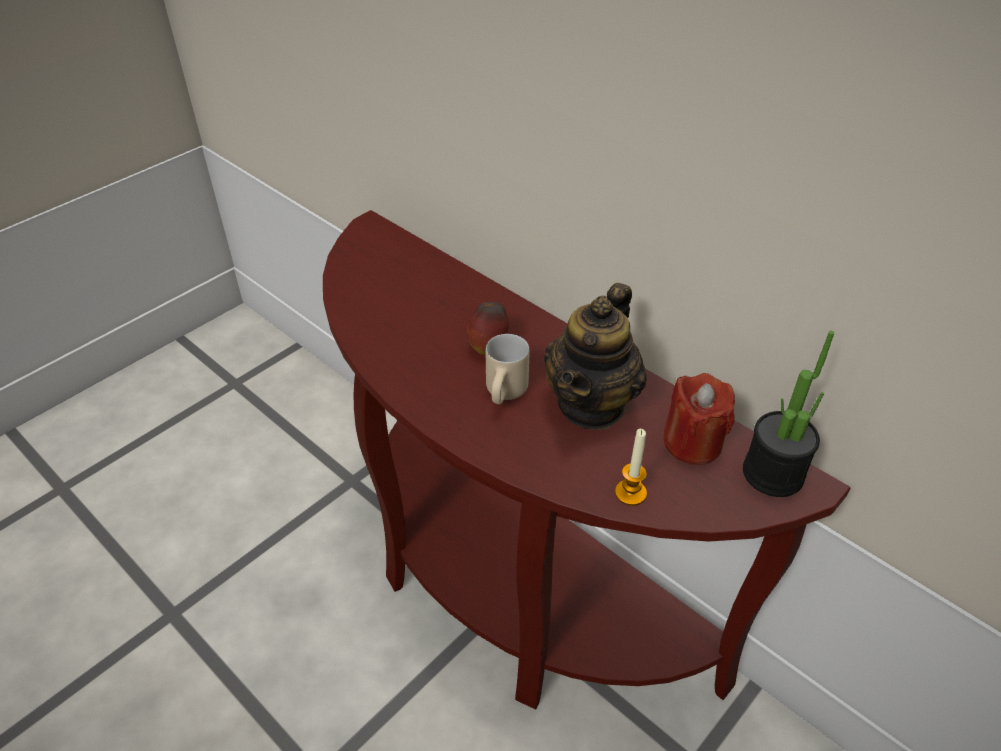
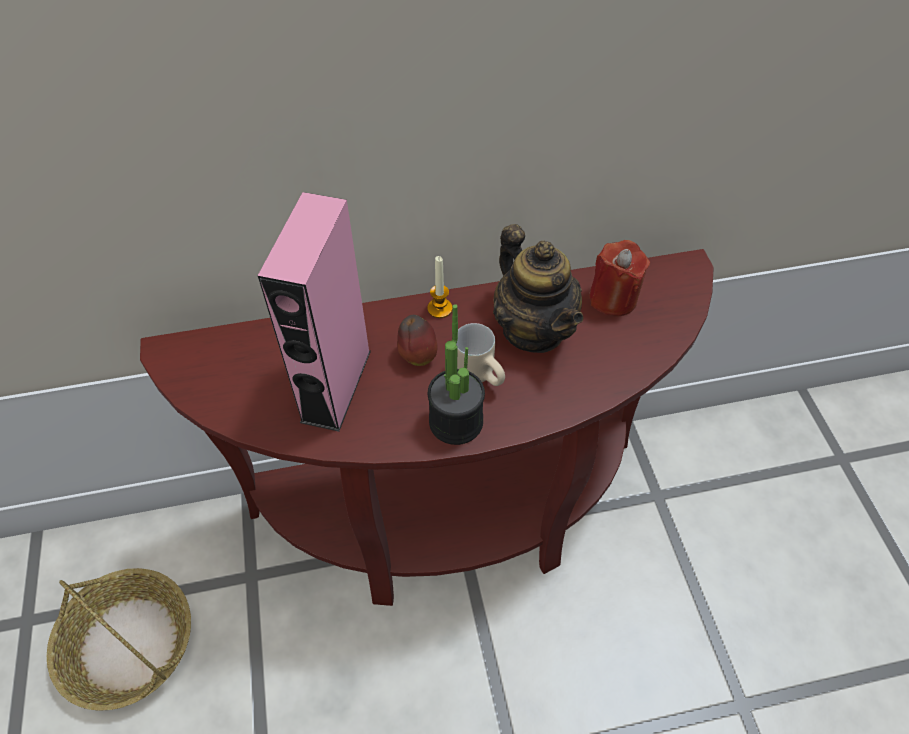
camera: 55 degrees left, 10 degrees up
candle [615,429,647,506] -> candle moved to [427,256,452,318]
potted plant [743,331,834,497] -> potted plant moved to [428,304,485,445]
none -> basket [47,568,191,711]
none -> pink speaker [258,192,371,432]

